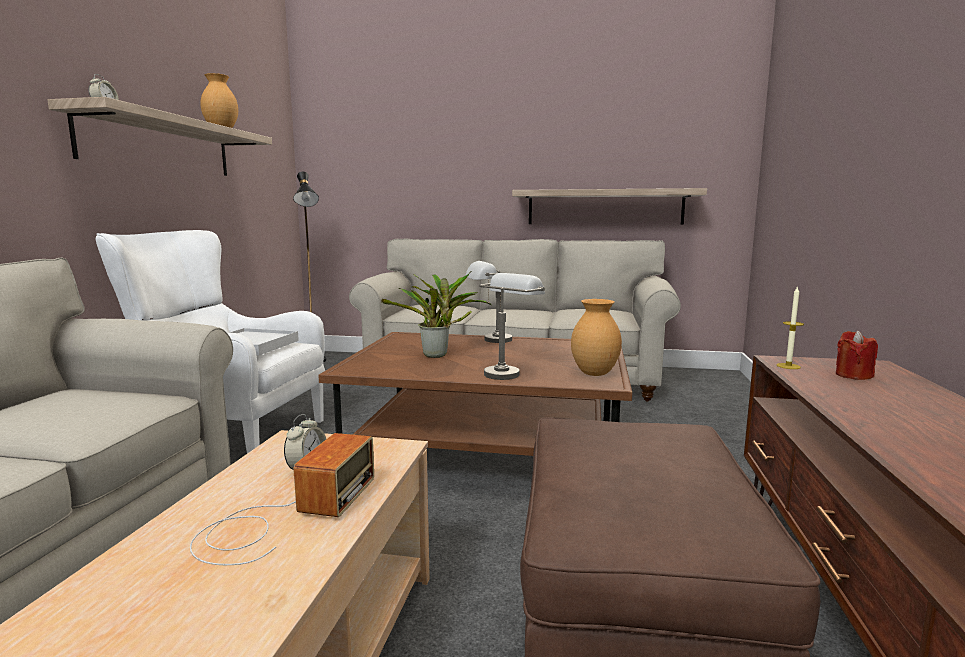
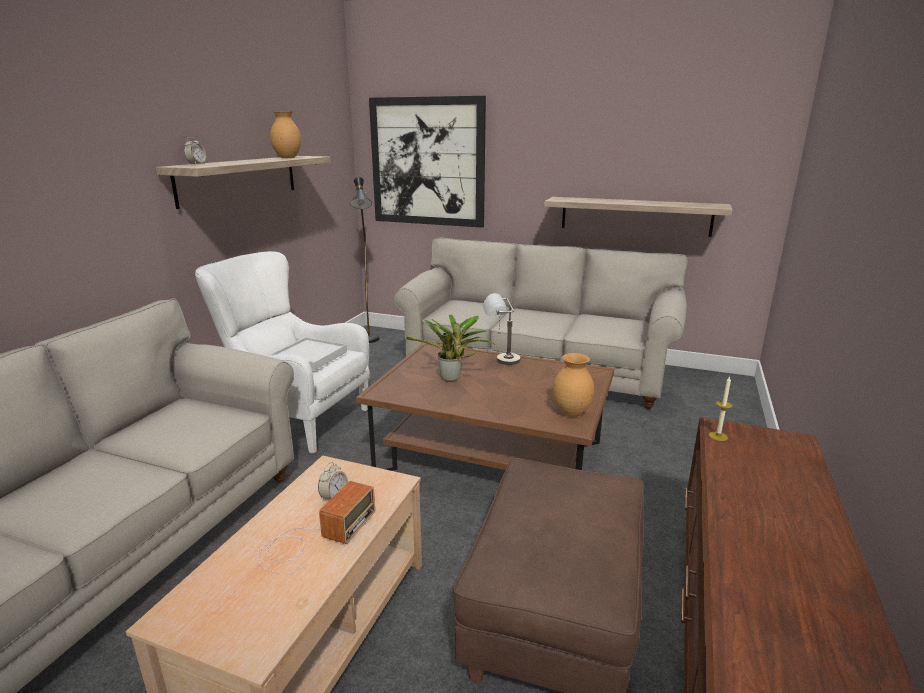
camera: 10 degrees right, 10 degrees up
grey table lamp [479,273,545,380] -> none
red candle [836,331,878,380] -> none
none -> picture [369,96,486,228]

